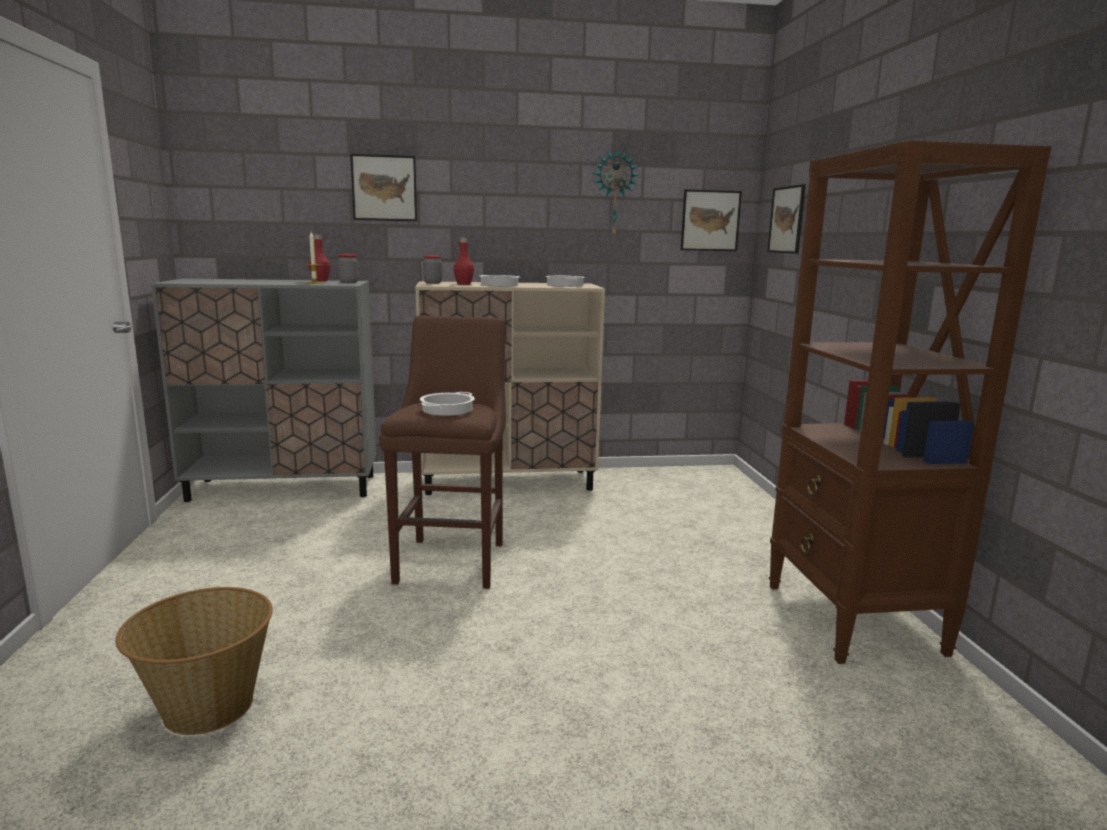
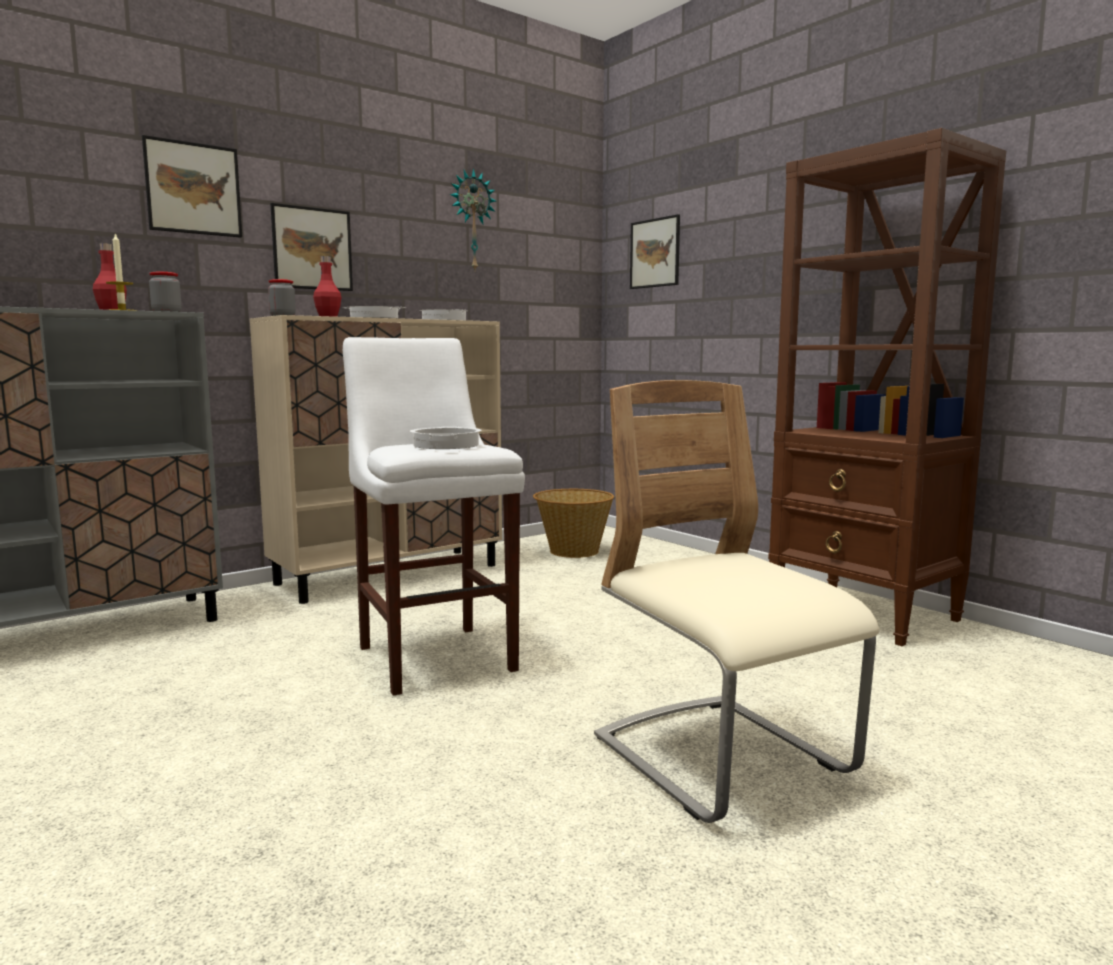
camera: 30 degrees left, 5 degrees down
basket [115,587,273,735] -> basket moved to [533,489,614,558]
brown stool [379,316,506,589] -> white stool [343,337,525,696]
picture [681,189,742,251] -> picture moved to [270,203,353,291]
none -> beige chair [594,380,879,823]

